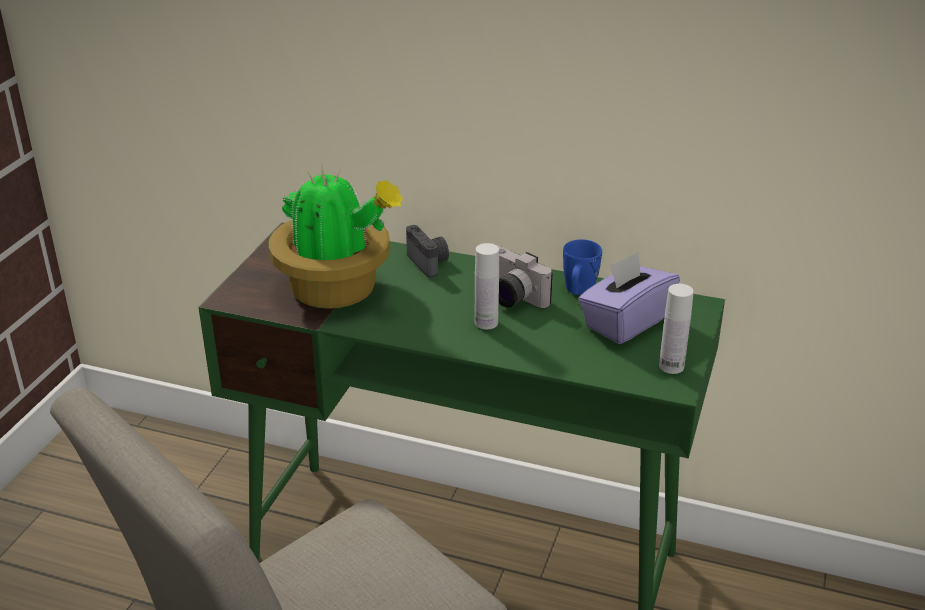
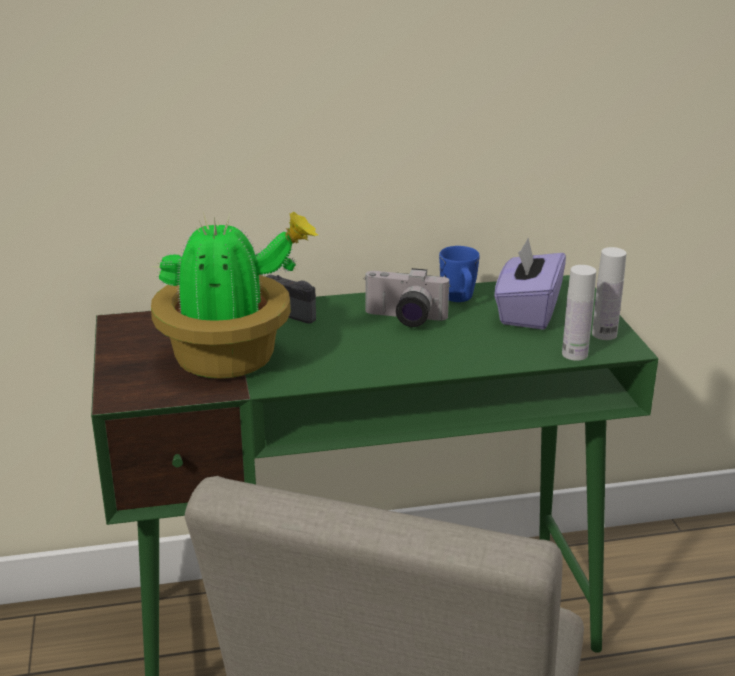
camera: 30 degrees left, 5 degrees down
white bottle [475,243,499,329] -> white bottle moved to [562,265,596,361]

